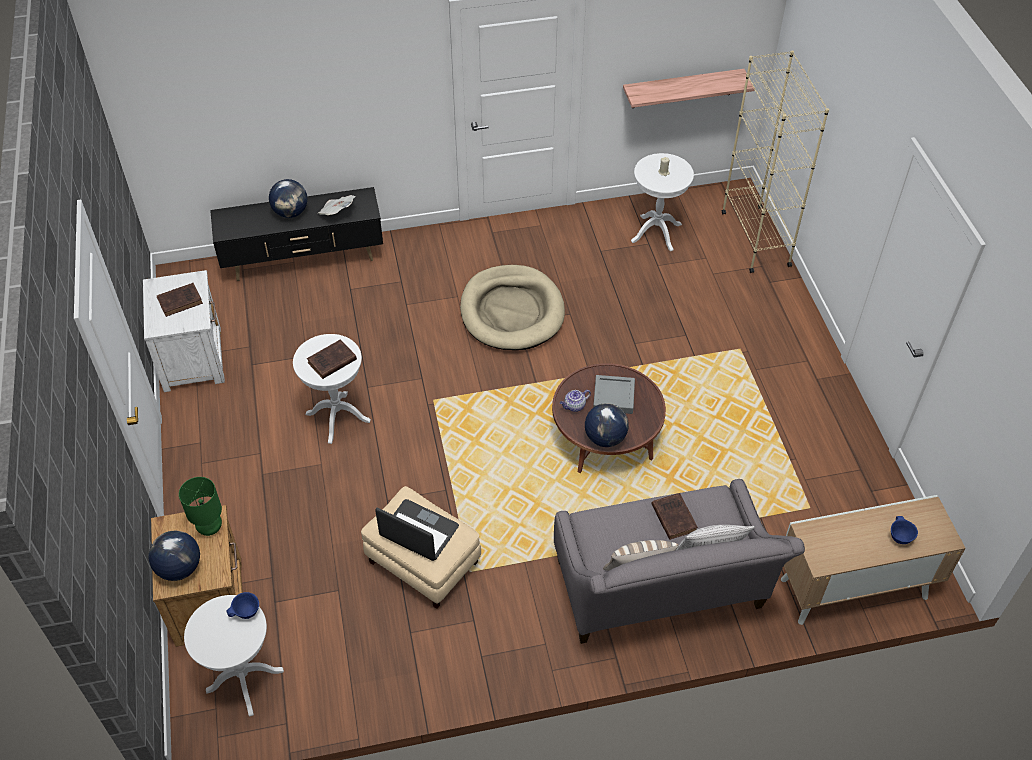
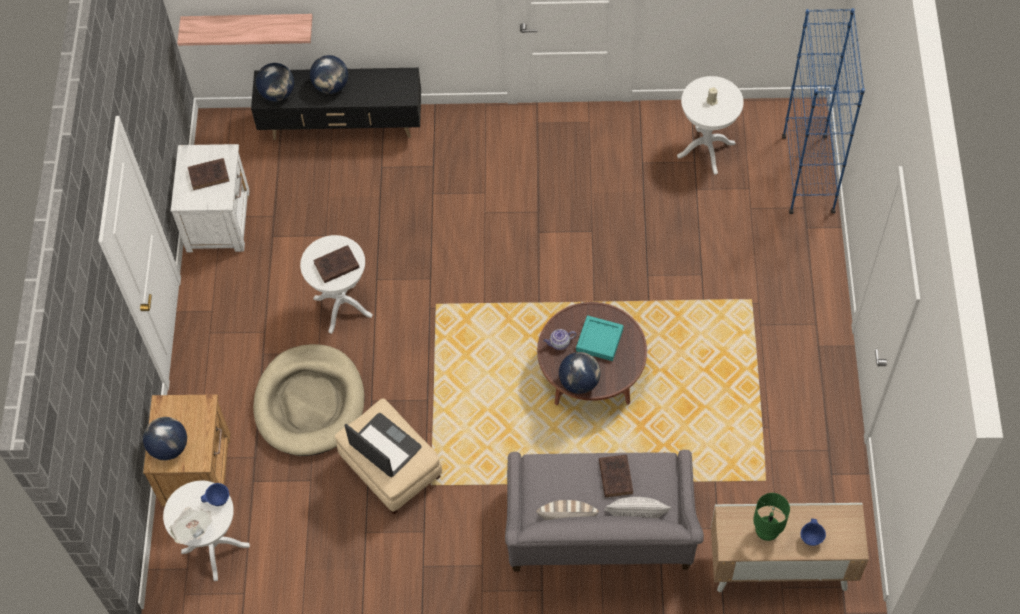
camera: 15 degrees right, 10 degrees up
green table lamp [179,477,222,536] -> green table lamp moved to [753,493,790,541]
newspaper [318,195,356,215] -> newspaper moved to [169,507,212,544]
beige dog bed [460,265,565,350] -> beige dog bed moved to [253,344,365,456]
grey tray [593,375,635,414] -> turquoise tray [576,315,623,361]
shelf [623,69,755,108] -> shelf moved to [177,14,313,46]
beige bookcase [722,50,829,273] -> blue bookcase [782,8,865,214]
none -> globe [256,63,294,101]

